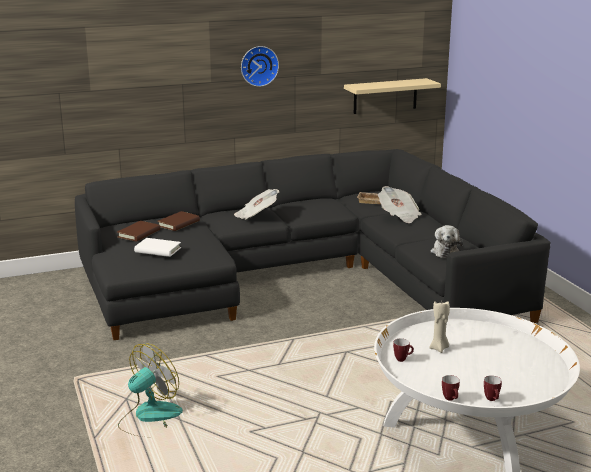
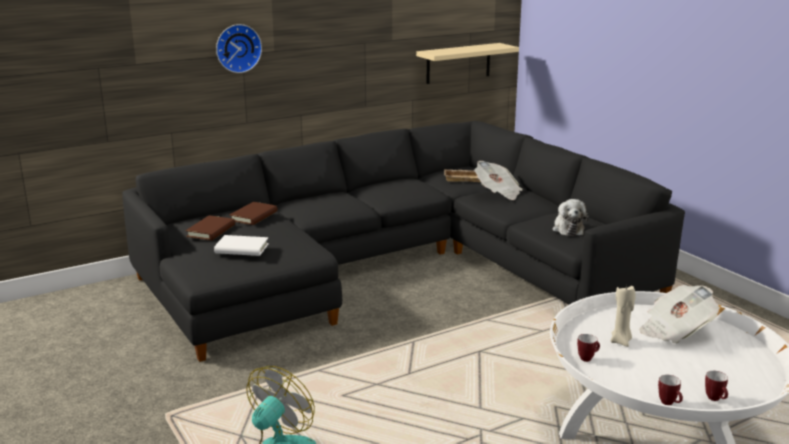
camera: 10 degrees left, 0 degrees up
newspaper [234,189,280,220] -> newspaper moved to [639,285,719,343]
wall clock [241,46,279,87] -> wall clock moved to [216,24,262,73]

